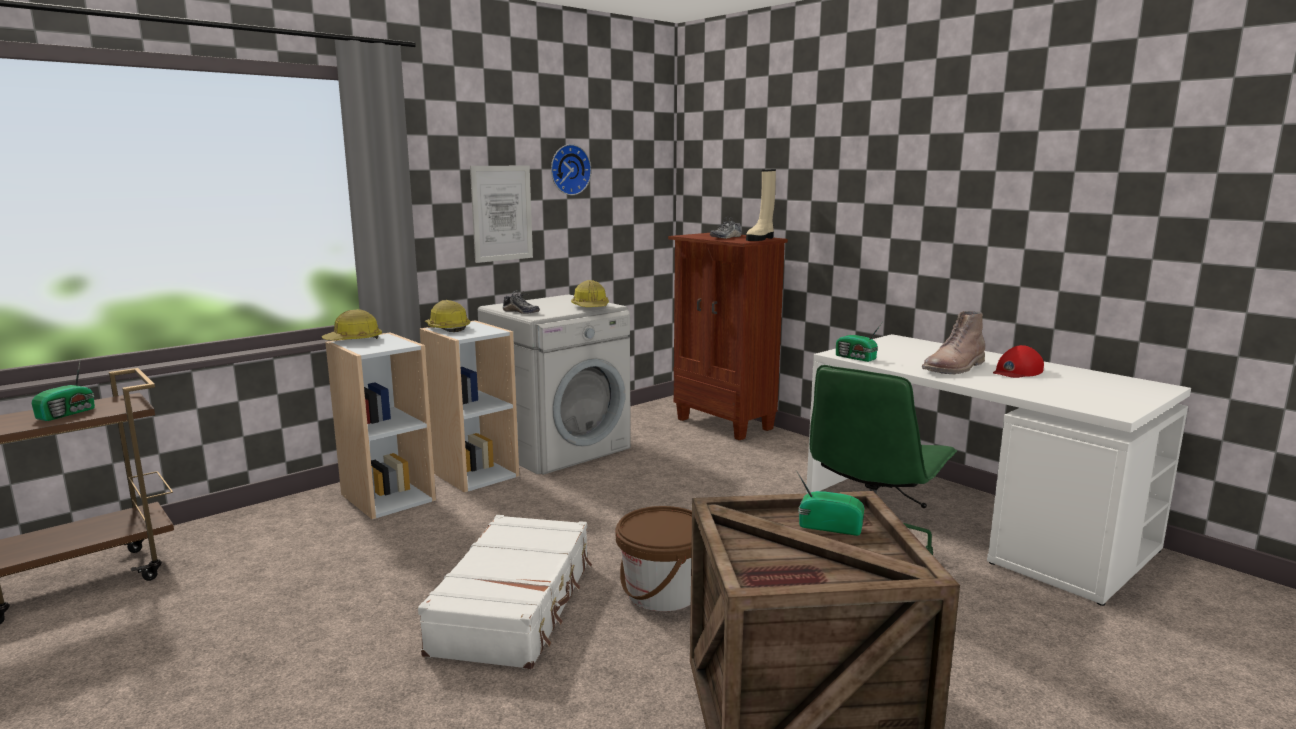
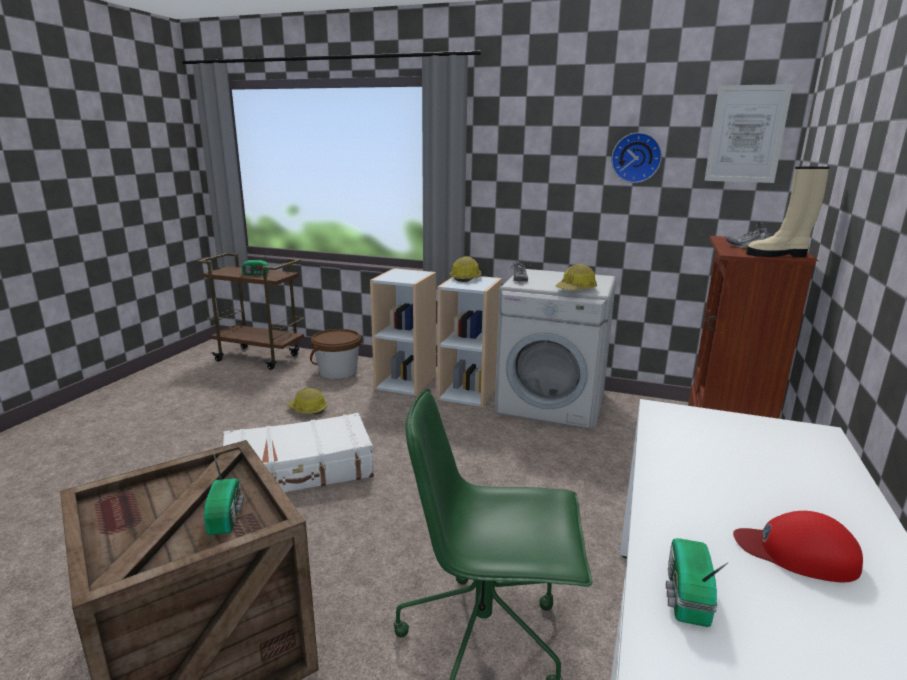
camera: 60 degrees right, 5 degrees up
hard hat [322,309,382,340] -> hard hat moved to [286,388,327,415]
picture [470,166,533,263] -> picture moved to [704,84,793,183]
brown bucket [616,506,692,612] -> brown bucket moved to [310,329,361,379]
radio [836,323,882,362] -> radio moved to [666,538,728,627]
brown boot [922,311,985,375] -> none

